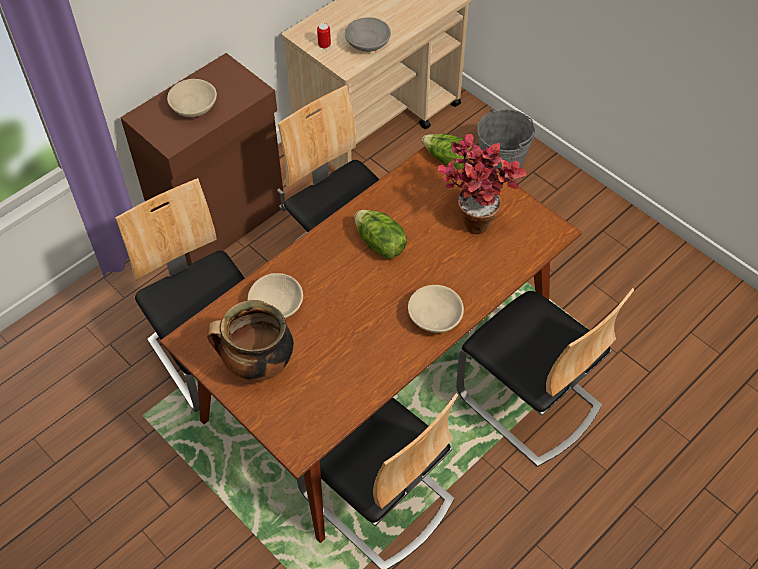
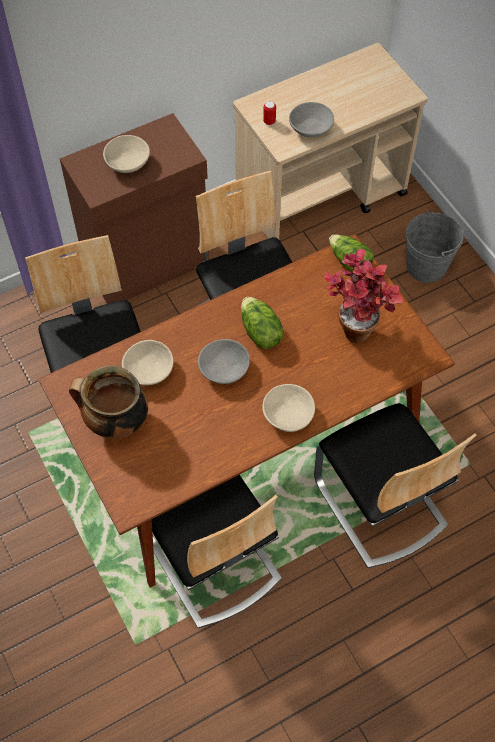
camera: 15 degrees right, 5 degrees up
none -> grey bowl [198,339,250,384]

